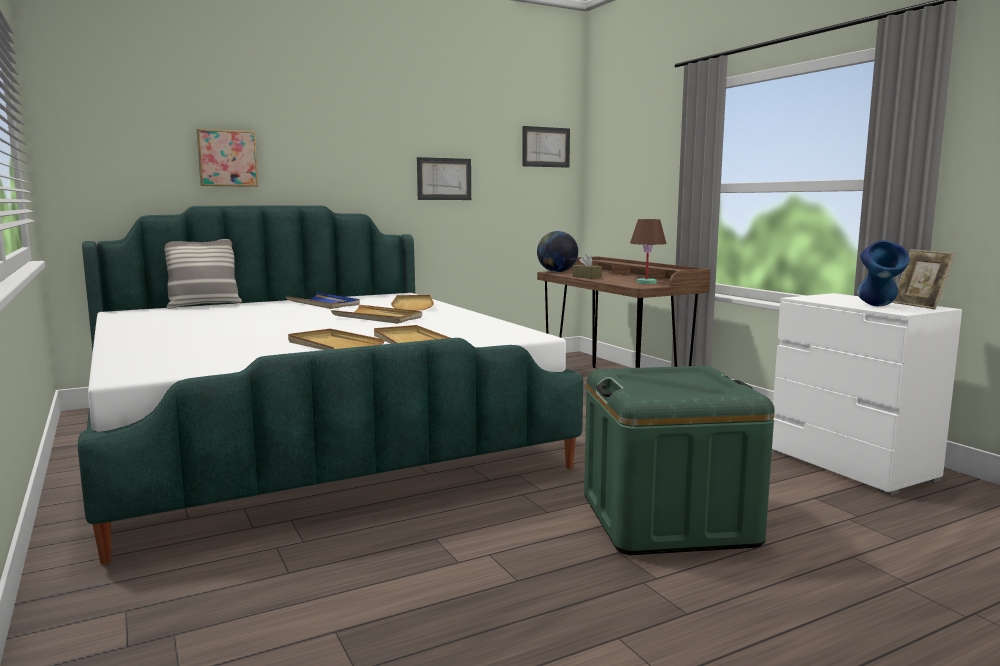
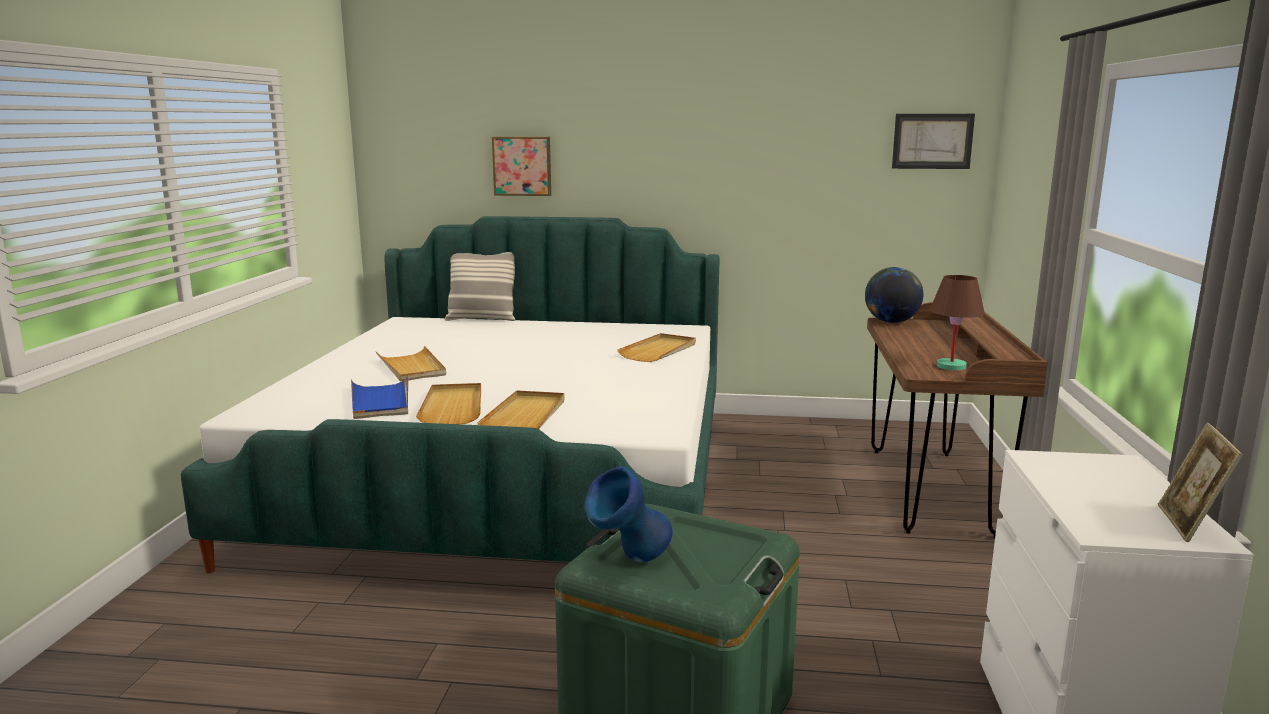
camera: 35 degrees right, 5 degrees up
blue tray [285,292,360,309] -> blue tray moved to [351,375,408,419]
beige tray [331,305,422,324] -> beige tray moved to [376,346,446,382]
picture [417,157,471,200] -> none
brown tissue box [573,254,602,279] -> none
blue vase [857,240,910,306] -> blue vase moved to [584,466,673,562]

